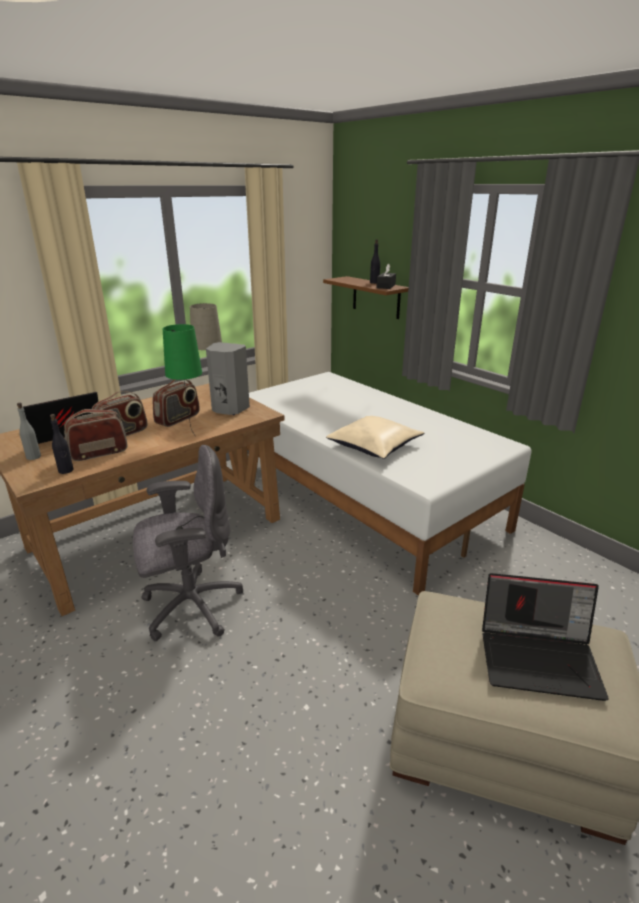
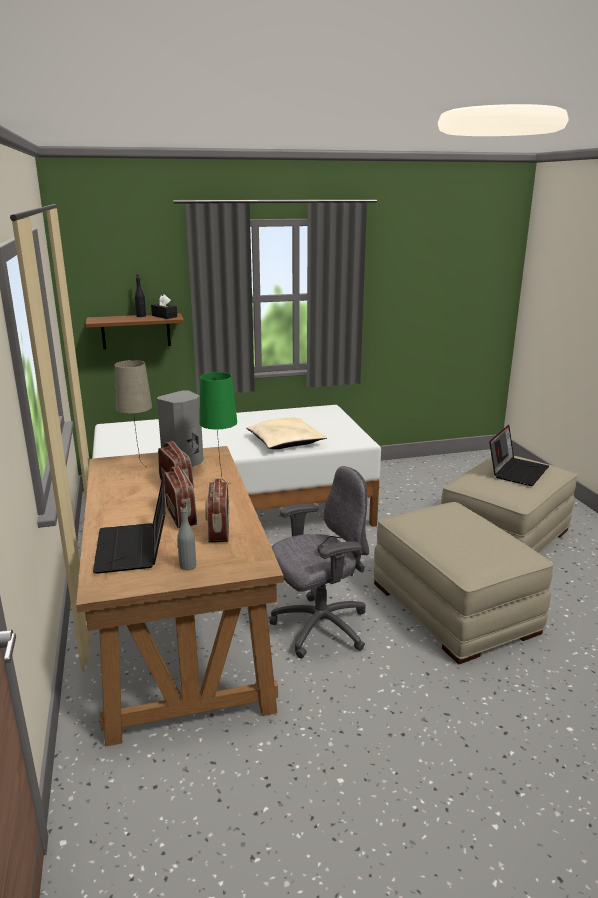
camera: 65 degrees left, 5 degrees down
black bottle [50,414,74,474] -> none
grey office chair [133,445,243,641] -> grey office chair turned 60 degrees clockwise [269,466,369,658]
none -> beige ottoman [374,502,554,665]

